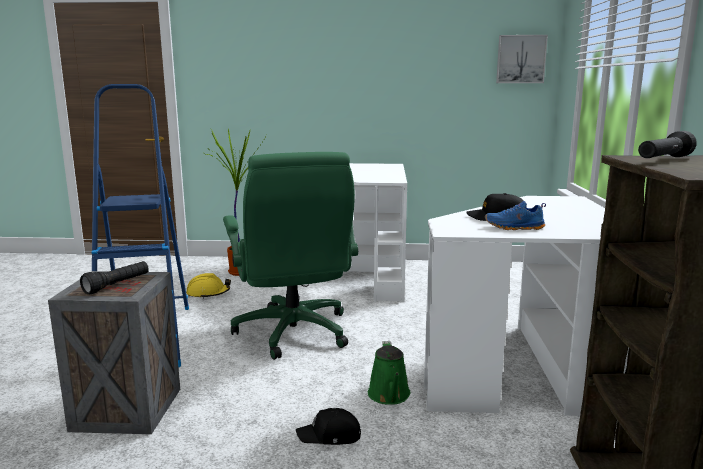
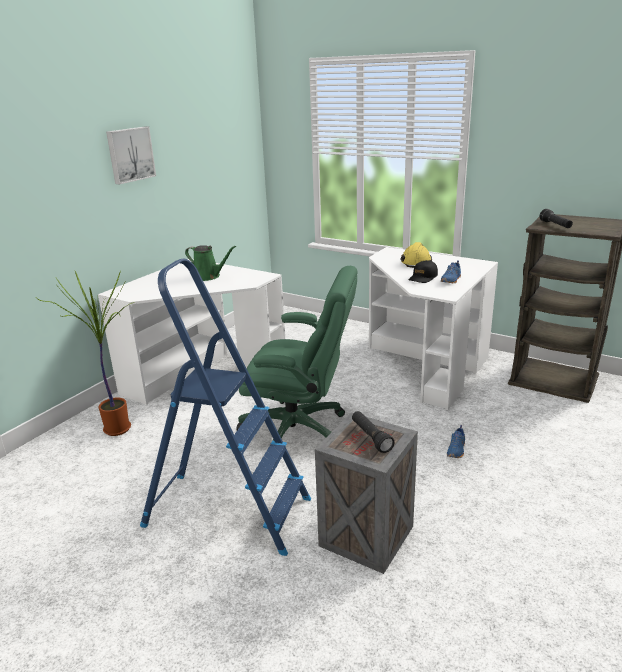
camera: 60 degrees left, 10 degrees up
yellow hard hat [186,273,231,299] -> yellow hard hat moved to [400,242,432,268]
black cap [296,408,361,445] -> blue shoe [447,425,465,458]
green watering can [368,341,411,405] -> green watering can moved to [185,245,236,281]
picture [496,35,548,83] -> picture moved to [106,126,156,184]

